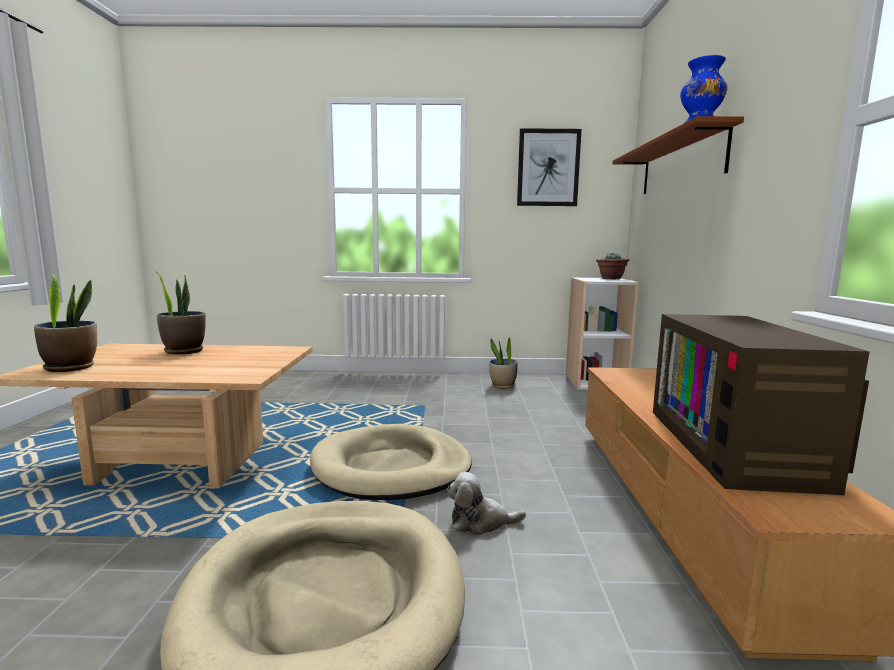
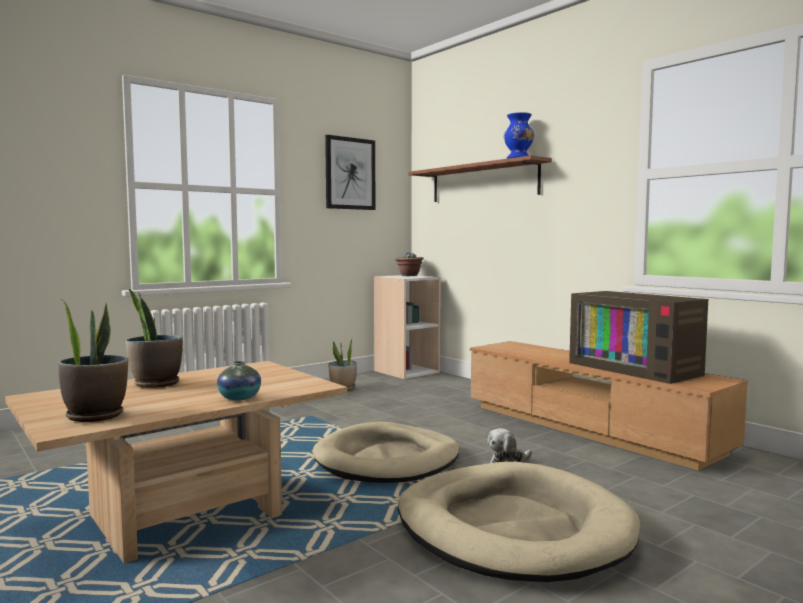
camera: 40 degrees left, 5 degrees down
none -> vase [217,361,261,401]

